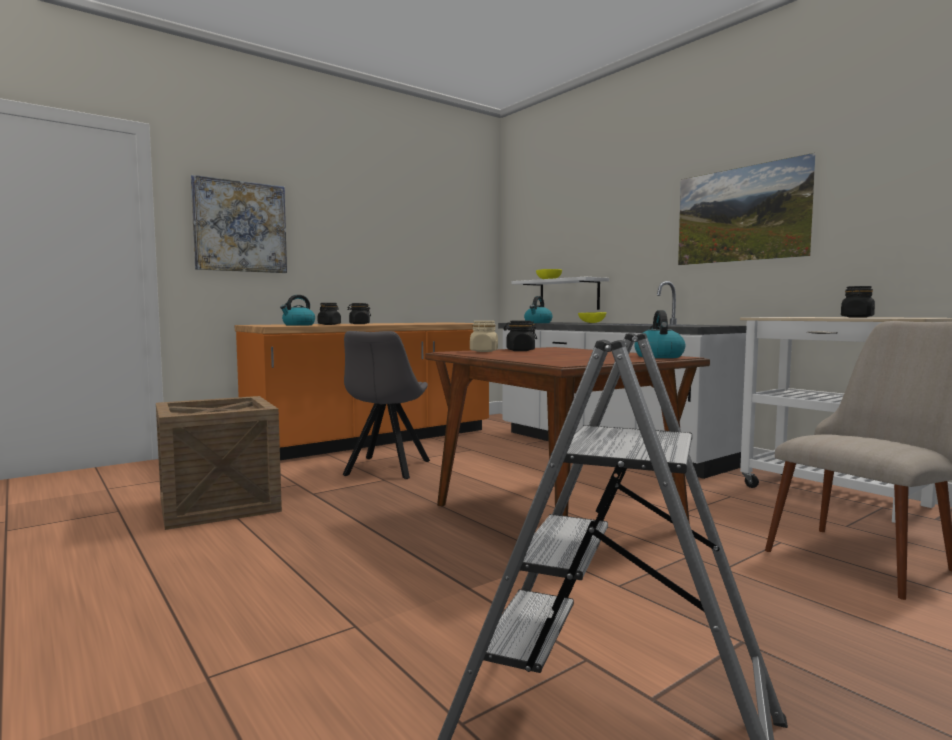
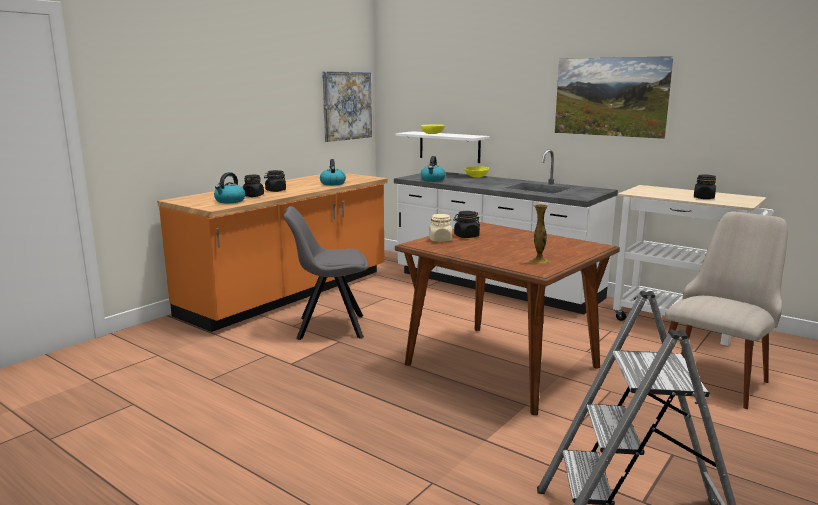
camera: 15 degrees left, 10 degrees up
crate [156,396,282,530] -> none
picture [191,175,287,273] -> picture moved to [322,71,372,142]
grey chair [343,331,430,479] -> grey chair turned 90 degrees clockwise [283,206,369,340]
kettle [634,310,685,358] -> kettle moved to [320,159,346,185]
none -> vase [530,204,550,264]

